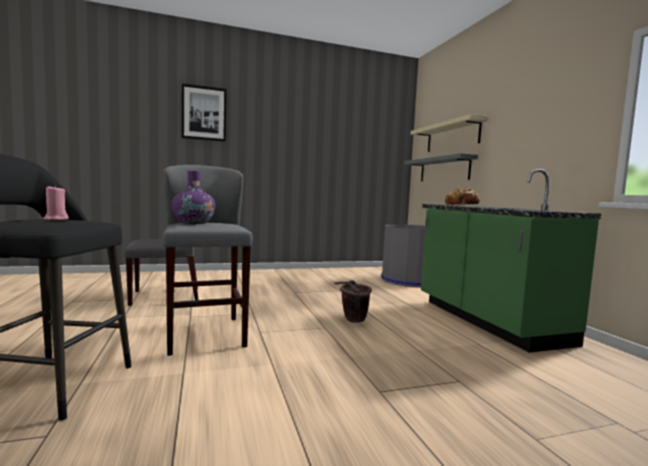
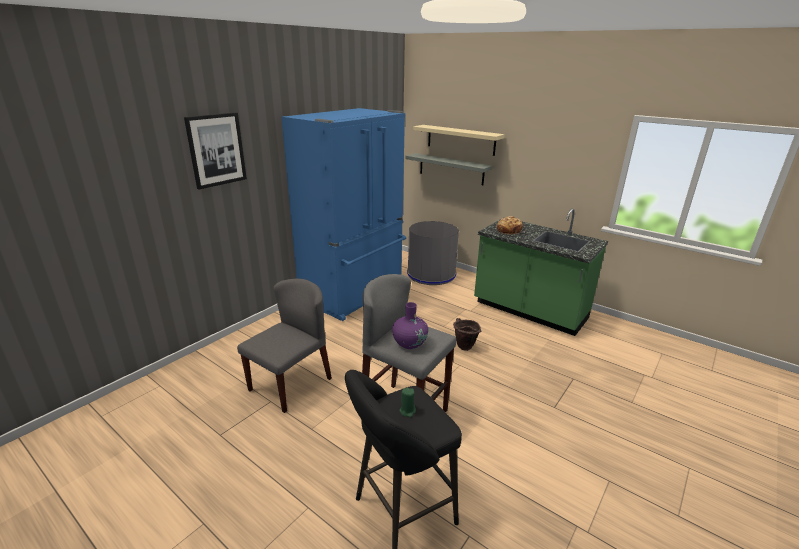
camera: 35 degrees left, 20 degrees up
pink candle [43,185,69,220] -> green candle [400,387,416,417]
none -> blue fridge [281,108,406,321]

